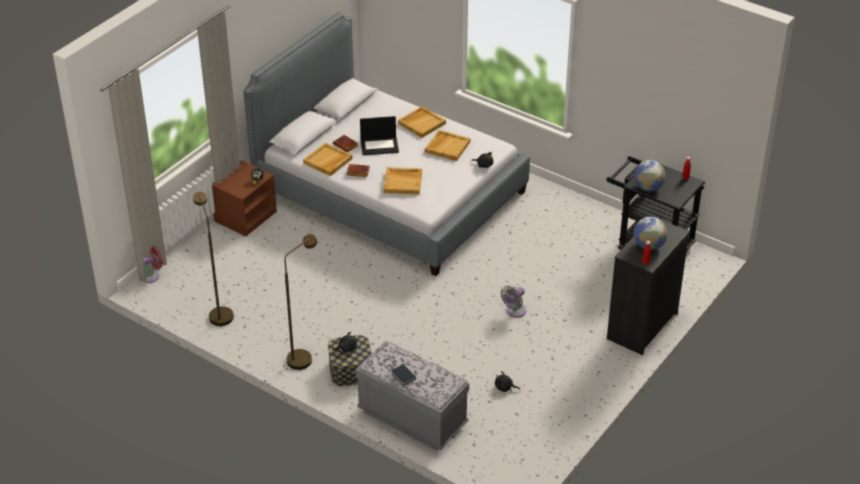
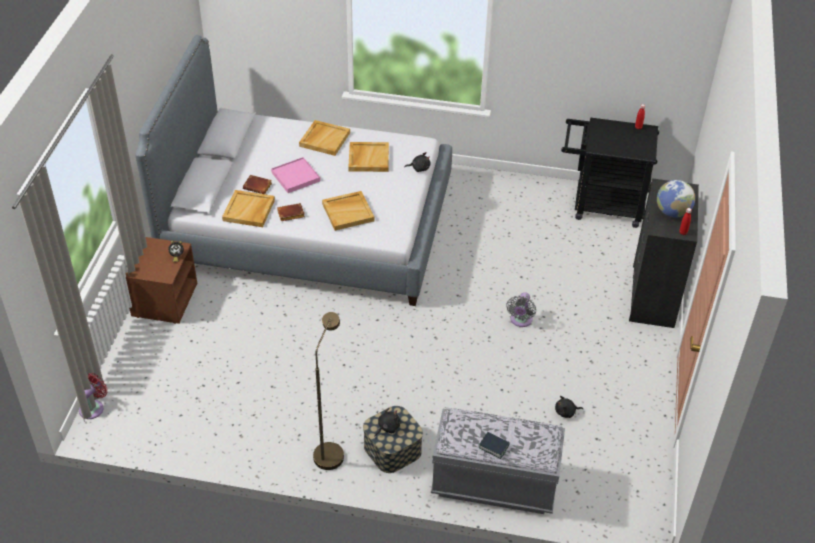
camera: 25 degrees left, 5 degrees up
brown floor lamp [193,192,234,326] -> none
laptop [360,116,399,155] -> pink tray [271,157,320,193]
globe [634,160,666,191] -> none

